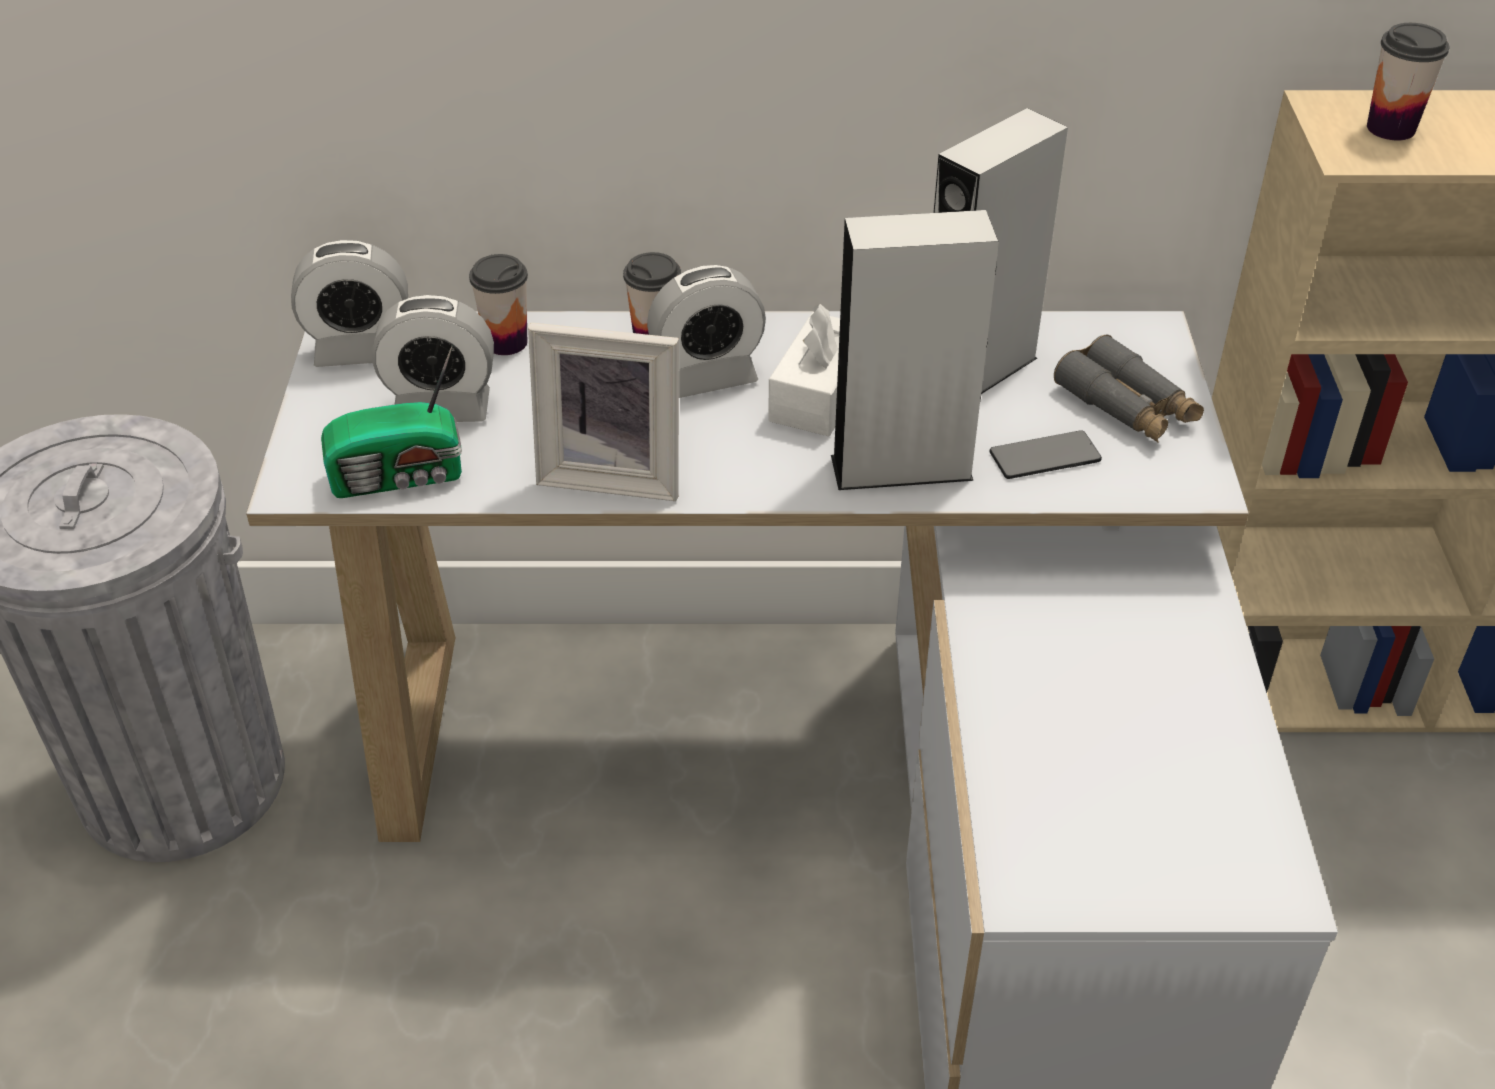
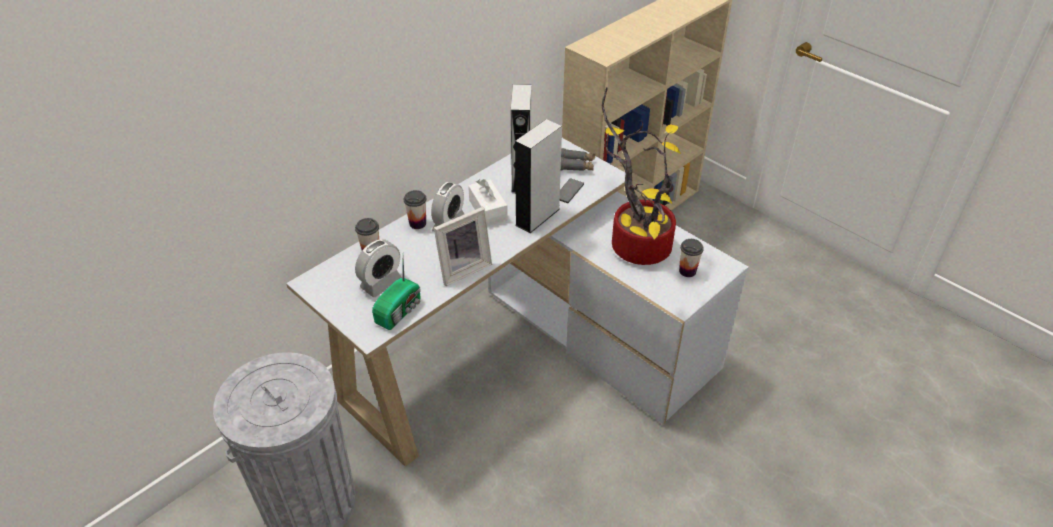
camera: 45 degrees left, 0 degrees up
alarm clock [291,240,408,367] -> none
cup [1367,23,1449,141] -> cup moved to [679,239,704,277]
none -> potted plant [601,88,681,265]

